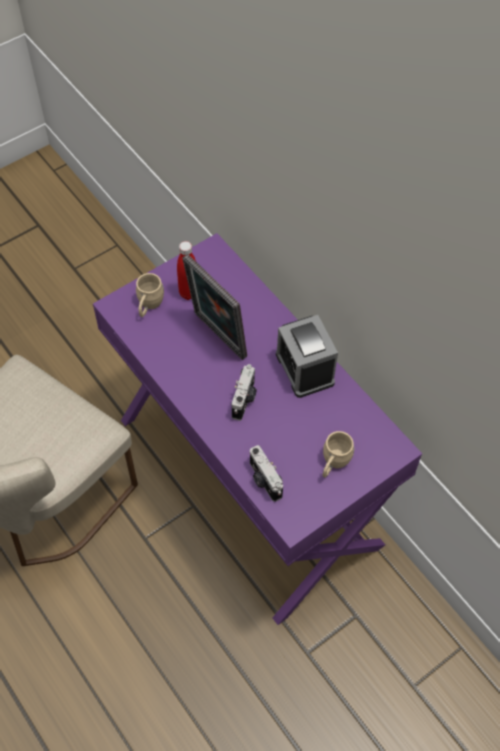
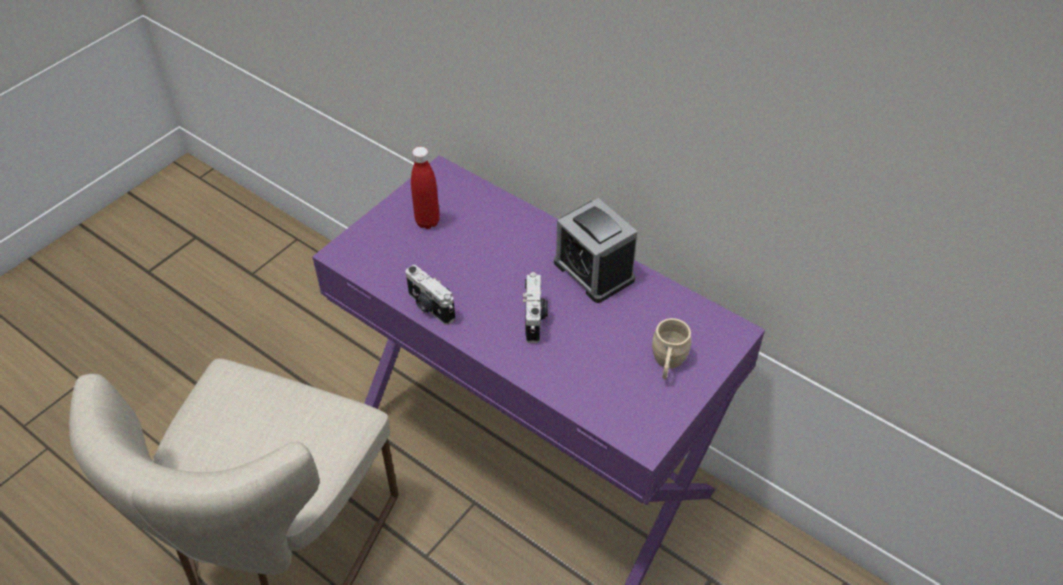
camera: 15 degrees left, 10 degrees down
beige mug [136,273,164,317] -> none
picture frame [182,254,247,360] -> none
camera [250,445,283,502] -> camera moved to [405,265,455,325]

